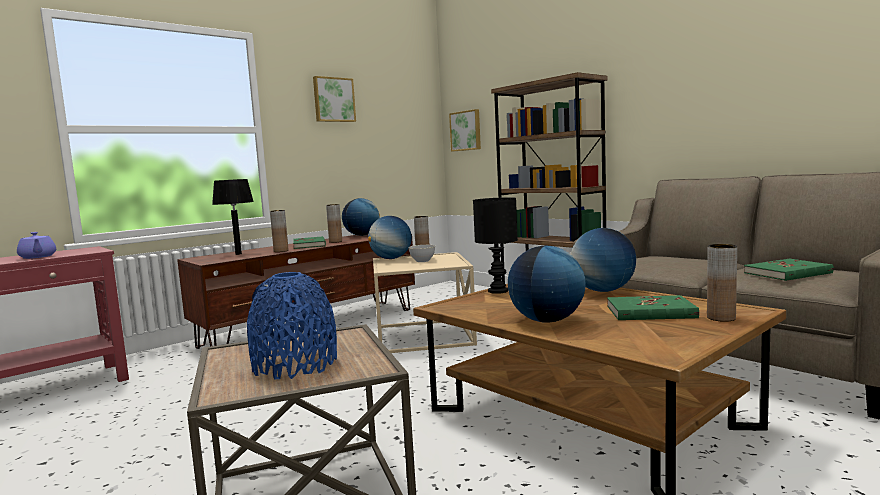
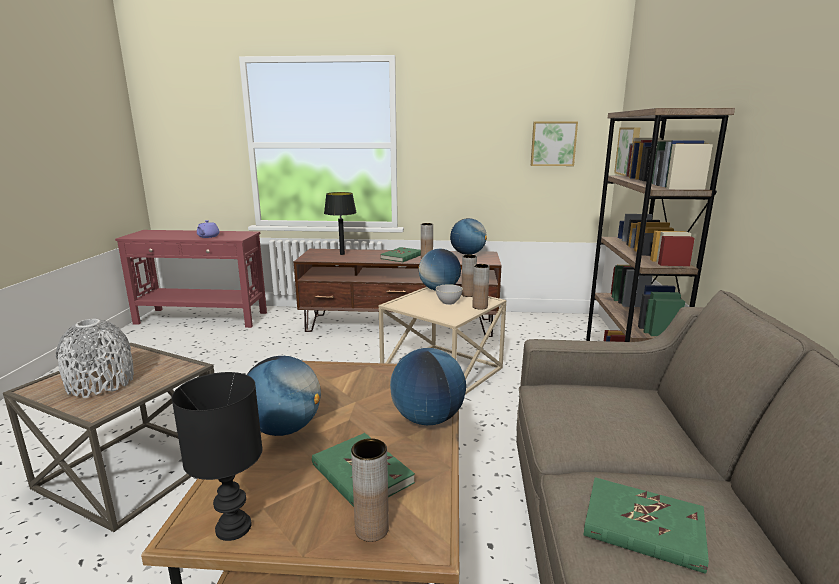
camera: 45 degrees right, 10 degrees up
blue vase [247,272,337,379] -> grey vase [56,319,134,398]
brown vase [270,210,289,252] -> brown vase moved to [472,264,490,310]
picture [313,76,356,122] -> picture moved to [531,122,578,166]
black table lamp [473,197,518,294] -> black table lamp moved to [171,372,262,541]

